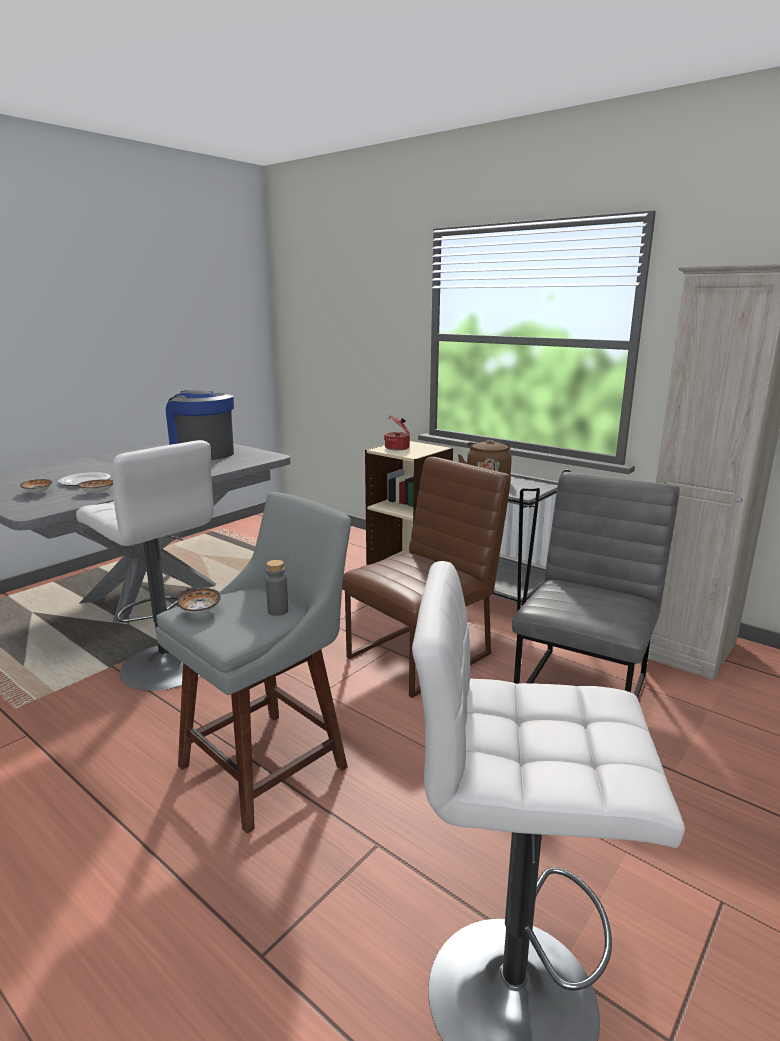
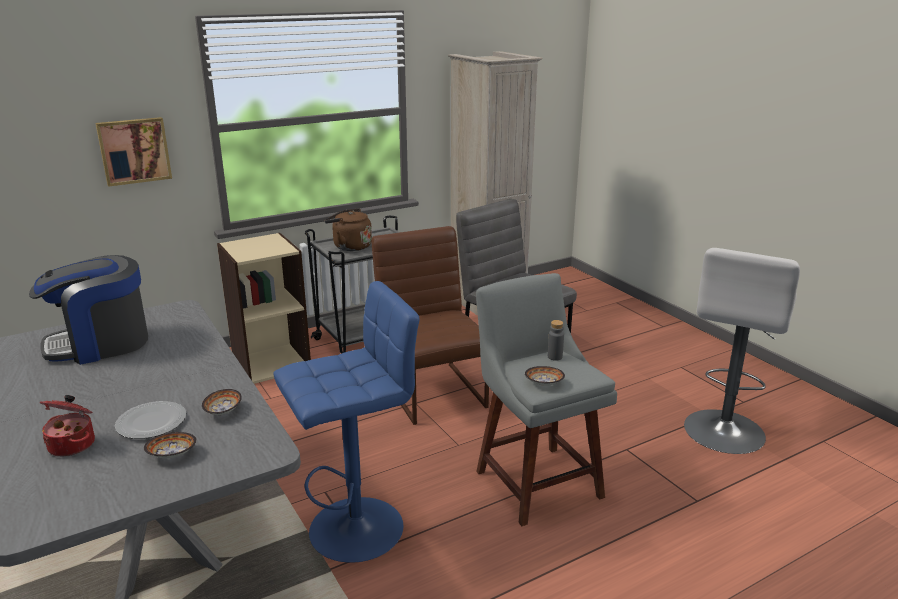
camera: 70 degrees left, 5 degrees up
white stool [76,440,214,691] -> blue stool [273,281,420,563]
cooking pot [384,415,410,450] -> cooking pot moved to [40,395,95,457]
none -> picture [95,117,172,187]

